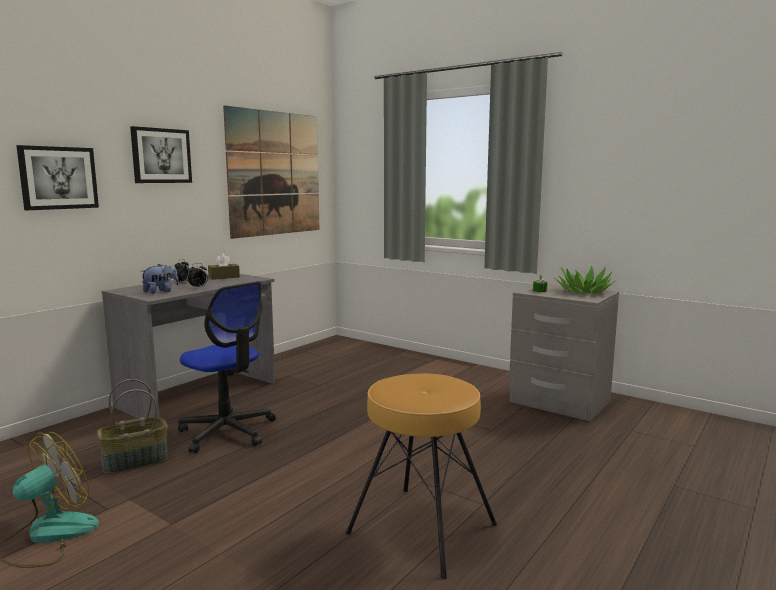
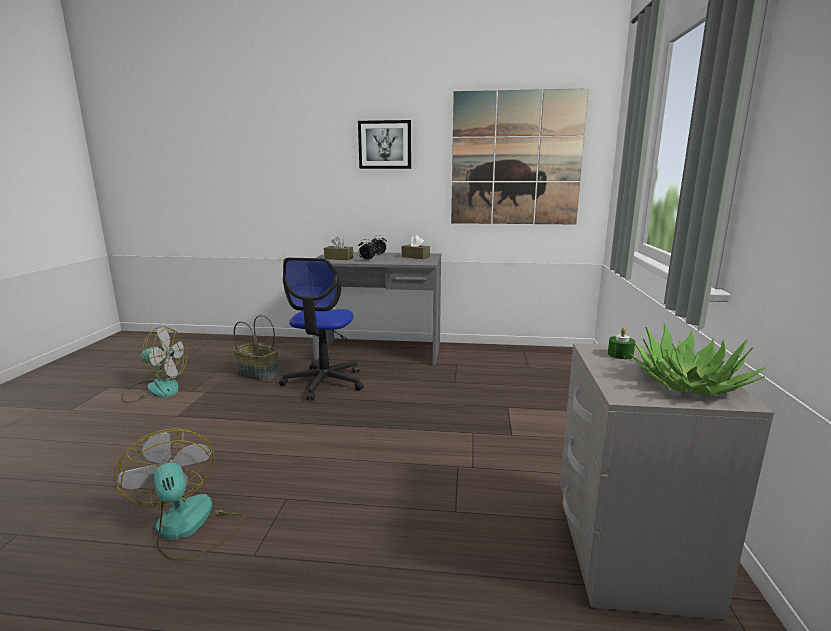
camera: 60 degrees right, 5 degrees up
picture [16,145,99,210] -> none
plush toy [140,264,179,294] -> brown tissue box [324,236,353,260]
brown stool [346,374,497,579] -> fan [114,428,245,562]

